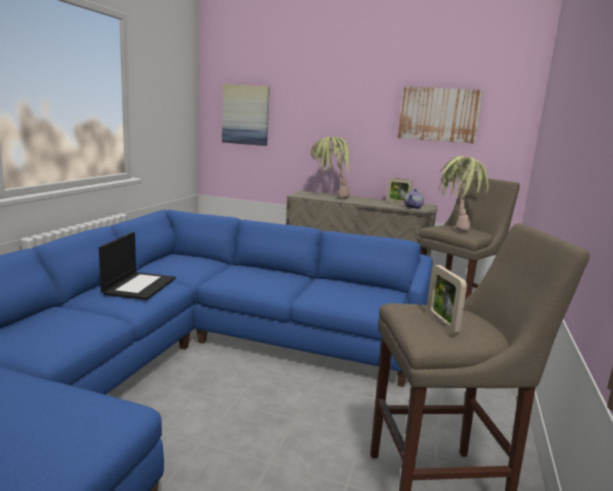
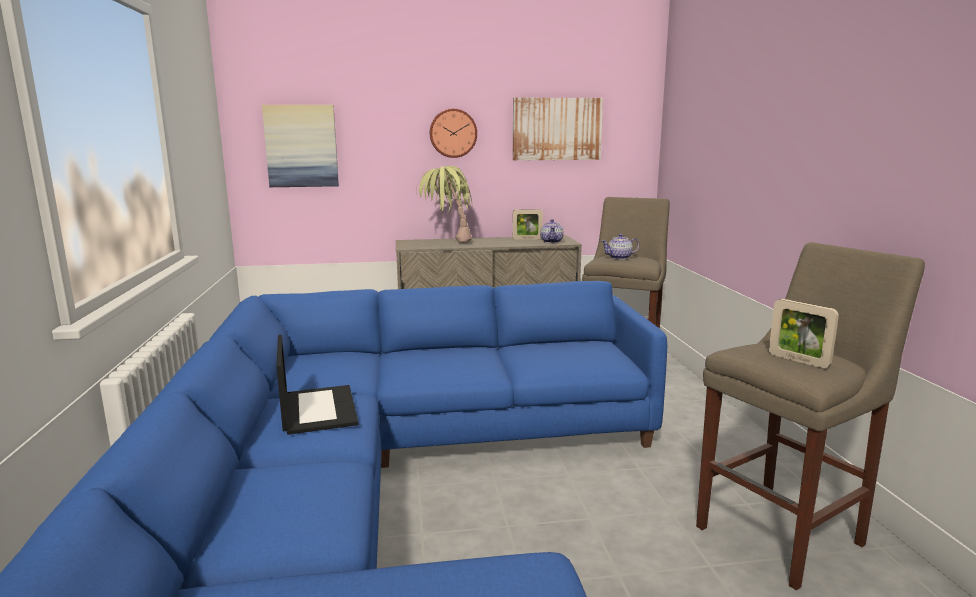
camera: 25 degrees left, 0 degrees up
potted plant [438,156,489,232] -> teapot [601,234,639,260]
none -> wall clock [430,109,477,158]

